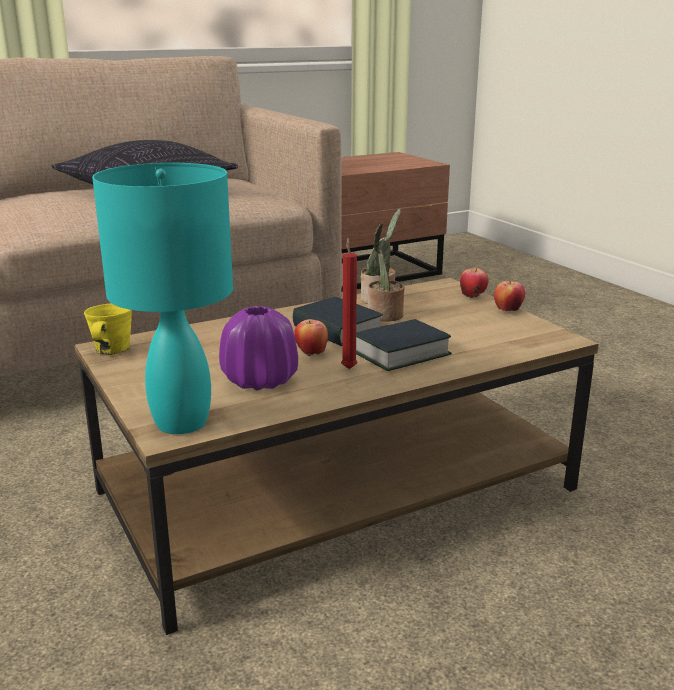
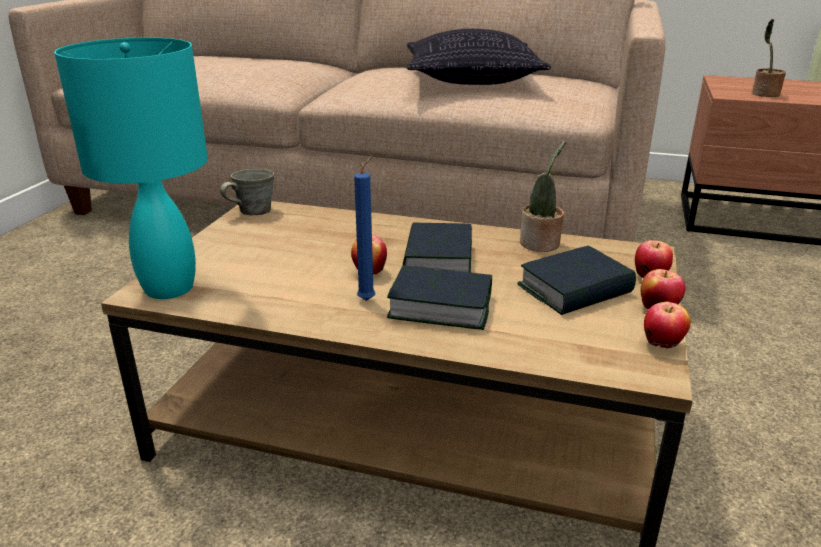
camera: 45 degrees right, 5 degrees up
yellow mug [84,303,132,355] -> grey mug [220,169,274,216]
purple vase [219,306,298,391] -> none
red candle [341,238,358,369] -> blue candle [354,155,375,301]
potted plant [368,223,405,322] -> potted plant moved to [752,19,786,97]
none -> book [517,246,636,315]
none -> apple [644,302,691,348]

